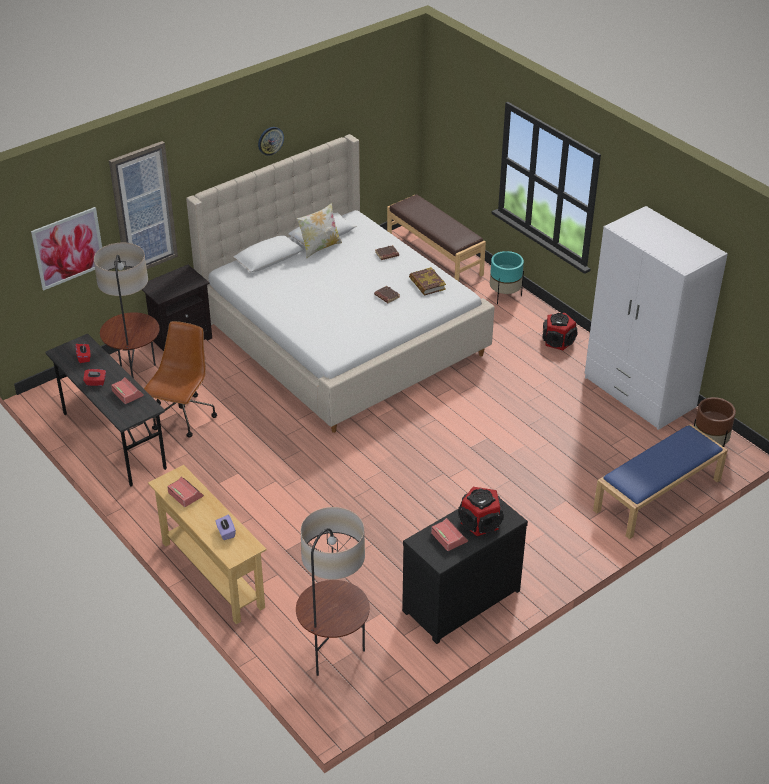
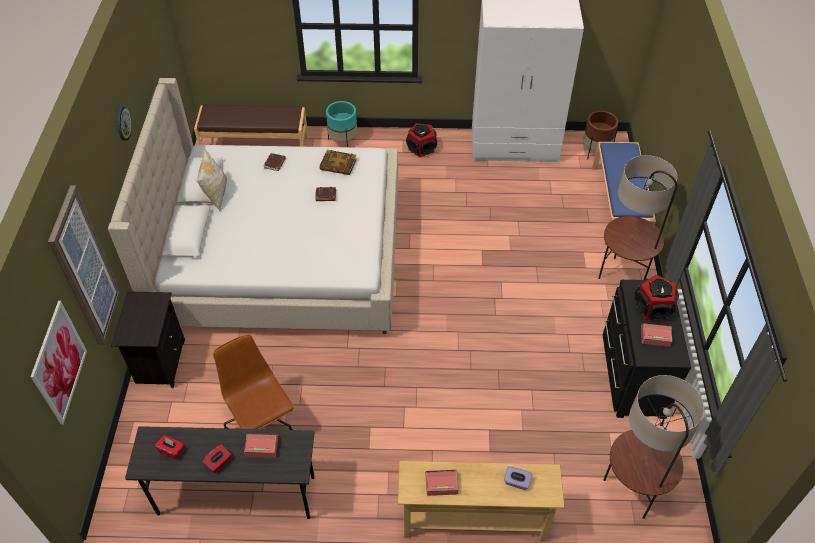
camera: 50 degrees left, 10 degrees up
floor lamp [94,243,160,379] -> floor lamp moved to [598,155,677,280]

